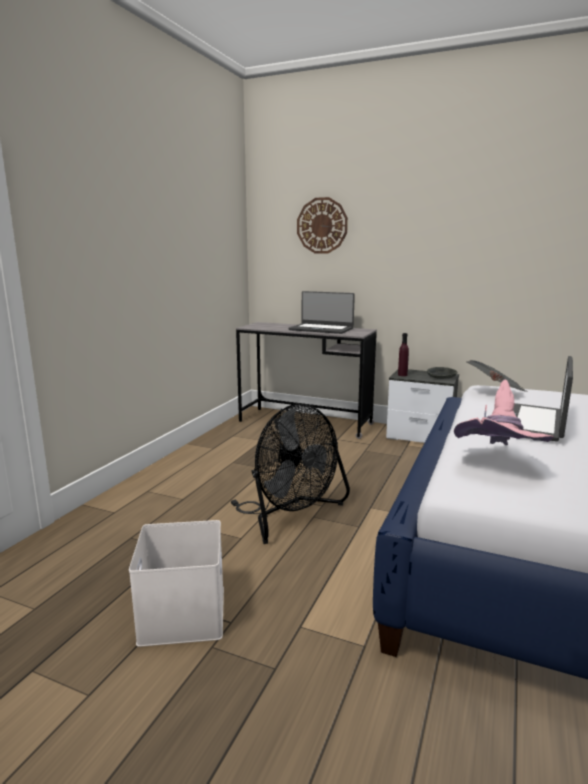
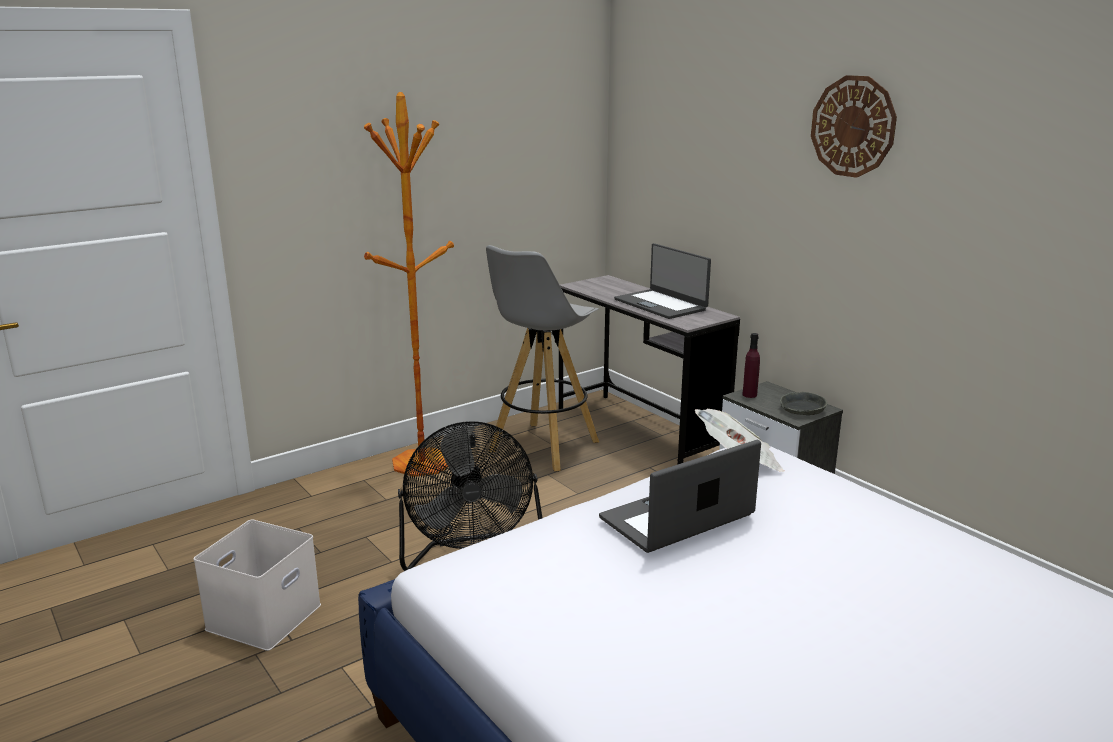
camera: 30 degrees right, 5 degrees up
wall clock [297,197,348,254] -> wall clock moved to [811,75,897,178]
pink hat [454,379,554,445] -> none
none -> orange clothes rack [364,92,454,477]
none -> grey stool [486,245,599,471]

